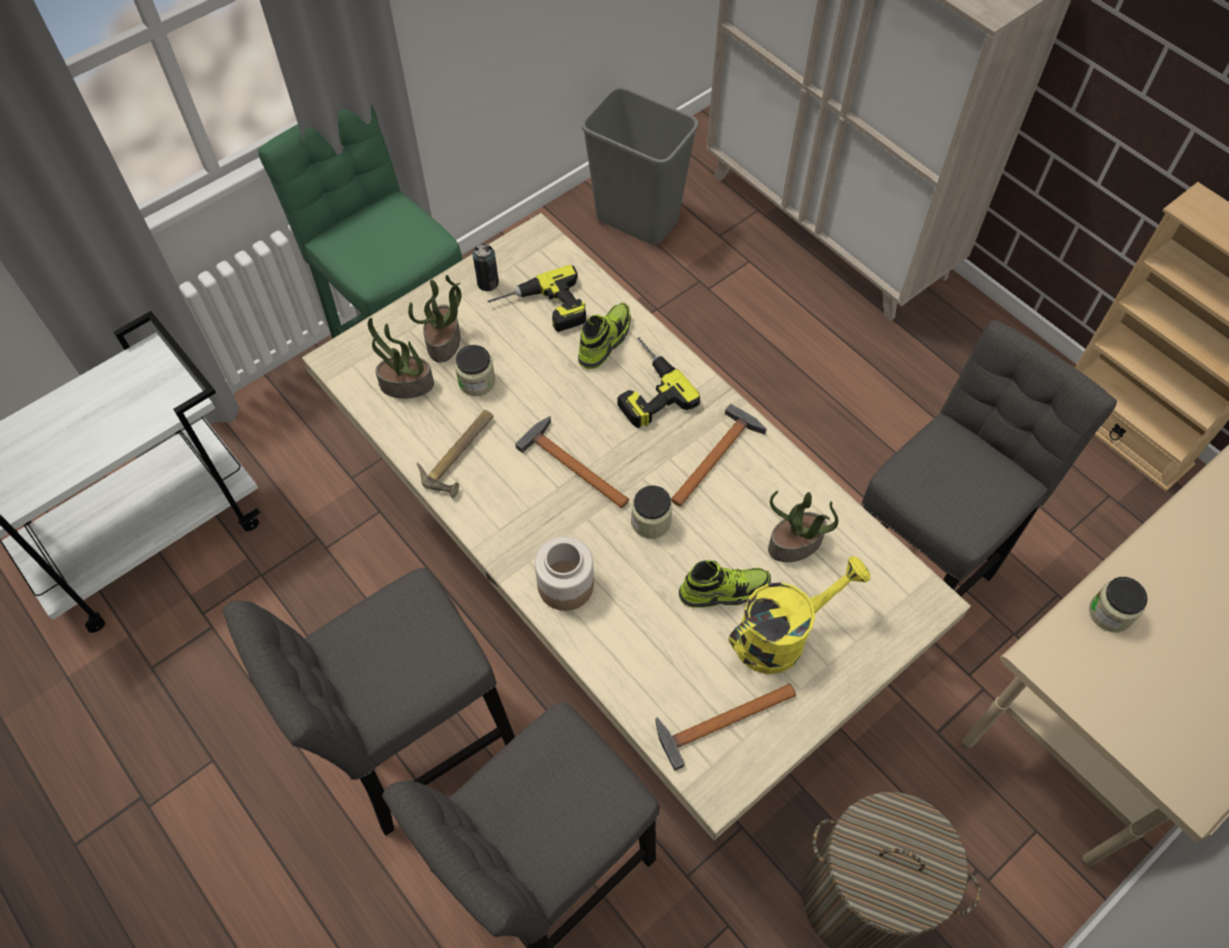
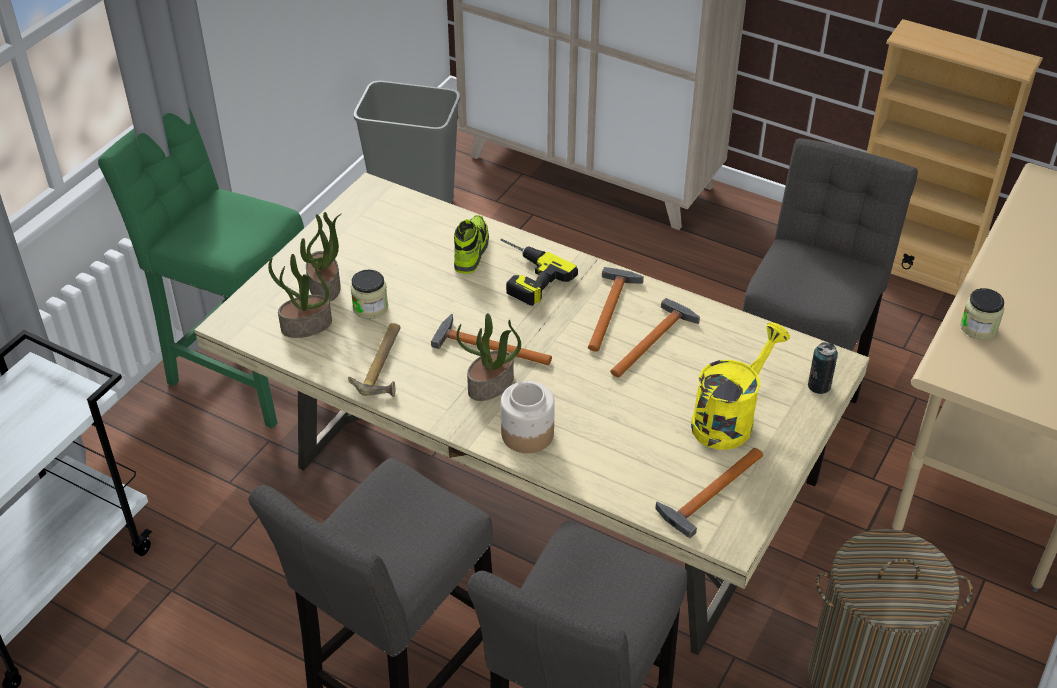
camera: 20 degrees left, 15 degrees down
can [473,243,499,291] -> can moved to [808,342,838,394]
power drill [487,265,586,332] -> none
jar [631,485,672,539] -> none
shoe [679,560,771,608] -> none
potted plant [768,491,838,562] -> potted plant moved to [456,313,521,401]
none -> hammer [610,298,700,378]

